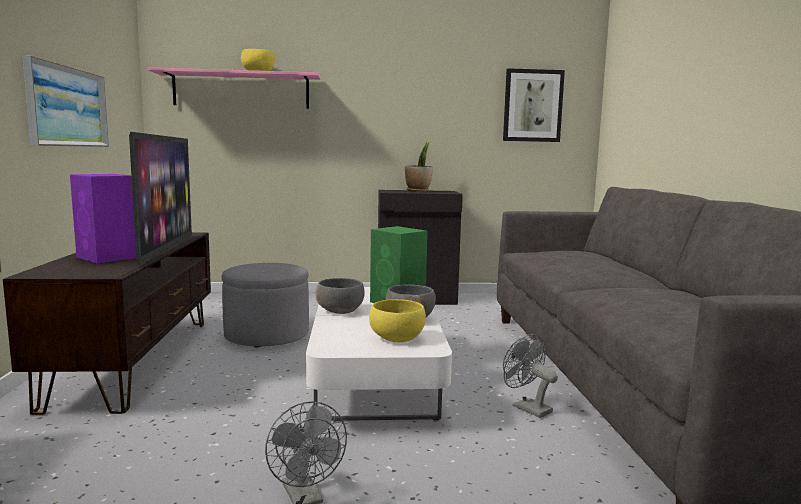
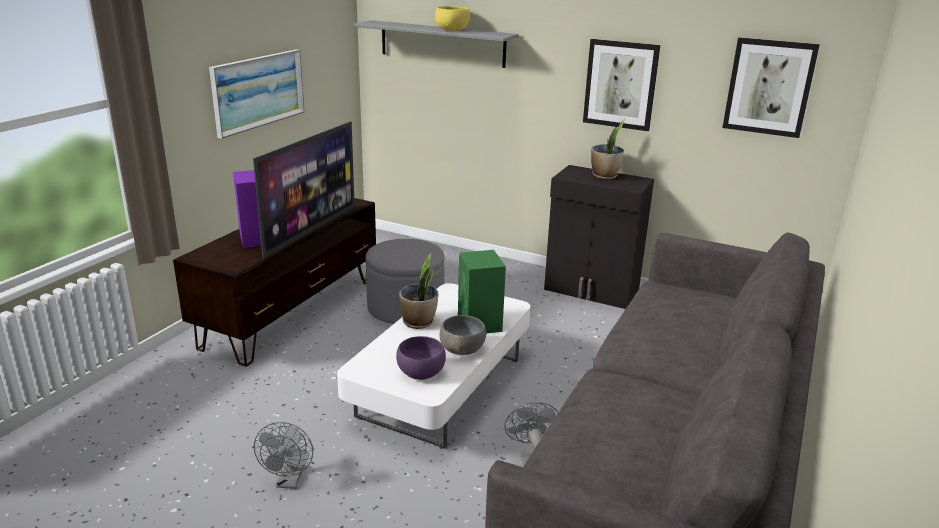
camera: 30 degrees right, 15 degrees up
pink shelf [148,67,321,109] -> grey shelf [353,20,519,68]
grey bowl [315,278,365,314] -> potted plant [399,253,438,329]
yellow bowl [369,299,426,342] -> purple bowl [396,336,446,380]
none -> picture [583,39,661,131]

